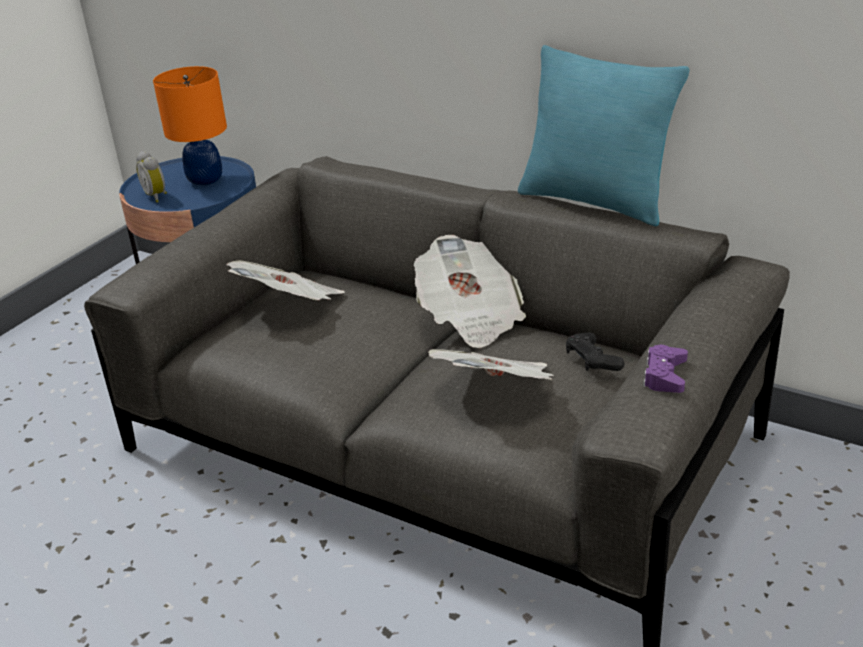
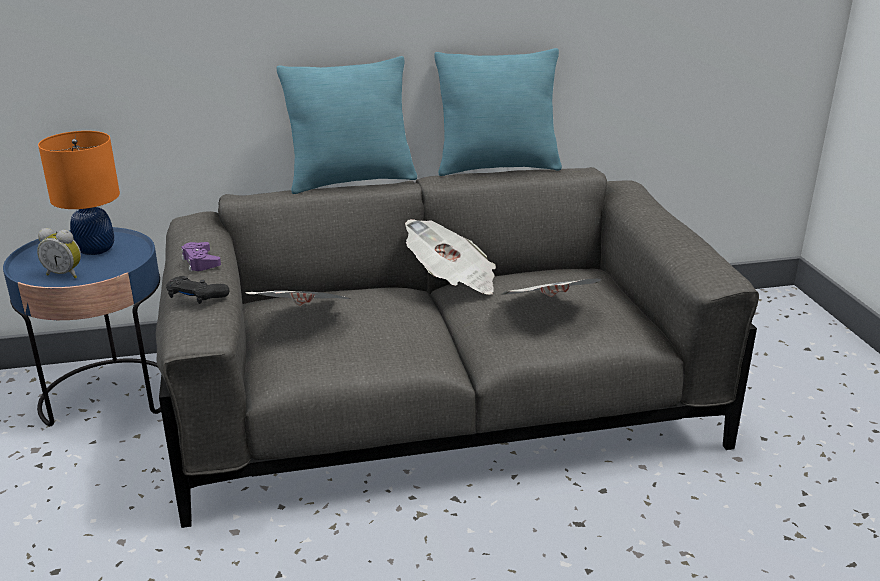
camera: 45 degrees left, 5 degrees down
black game controller [566,332,625,371] -> black game controller moved to [166,276,230,304]
purple game controller [643,345,688,393] -> purple game controller moved to [181,242,221,272]
none -> turquoise pillow [277,56,417,194]

